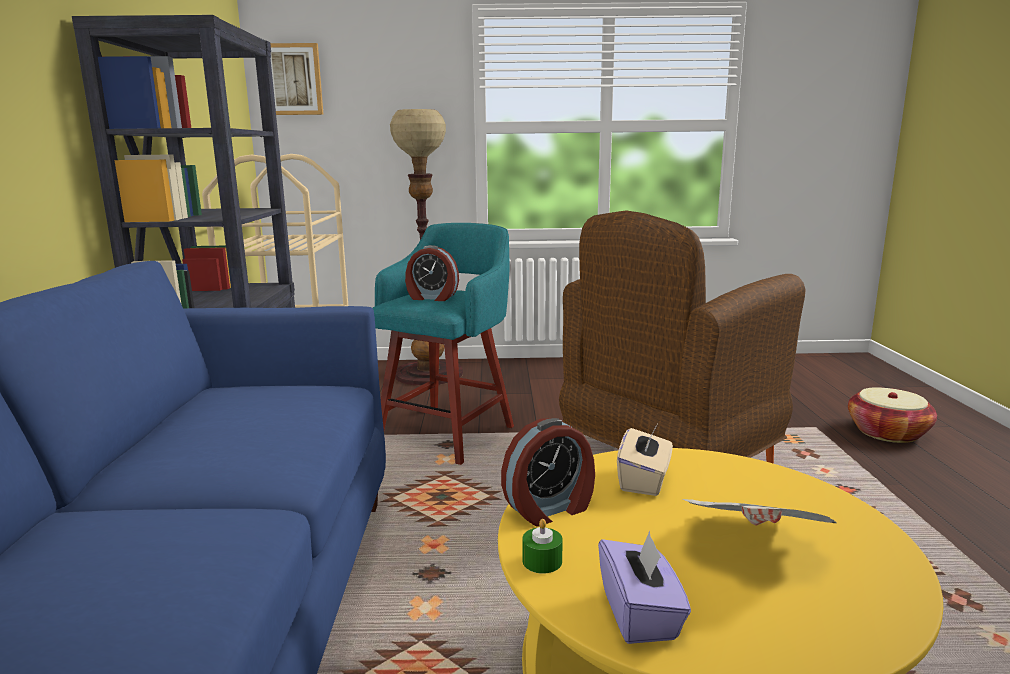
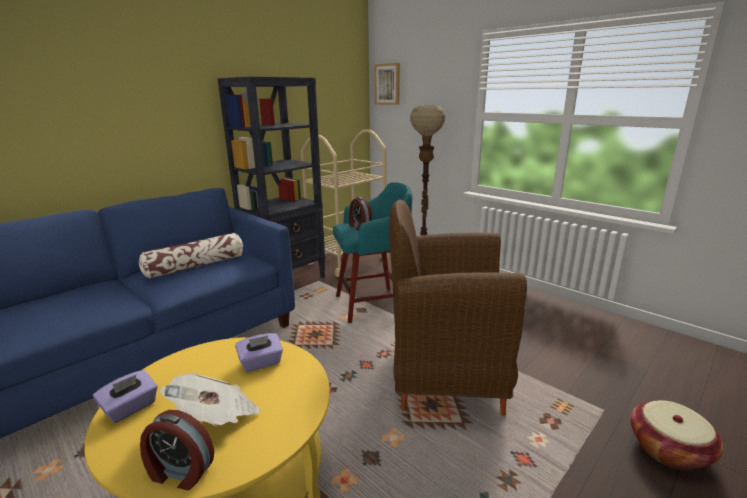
camera: 45 degrees right, 5 degrees up
alarm clock [501,418,595,526] -> alarm clock moved to [140,410,214,490]
green candle [523,519,563,574] -> none
beige tissue box [617,425,673,496] -> purple tissue box [235,333,283,372]
none -> pillow [139,233,243,279]

